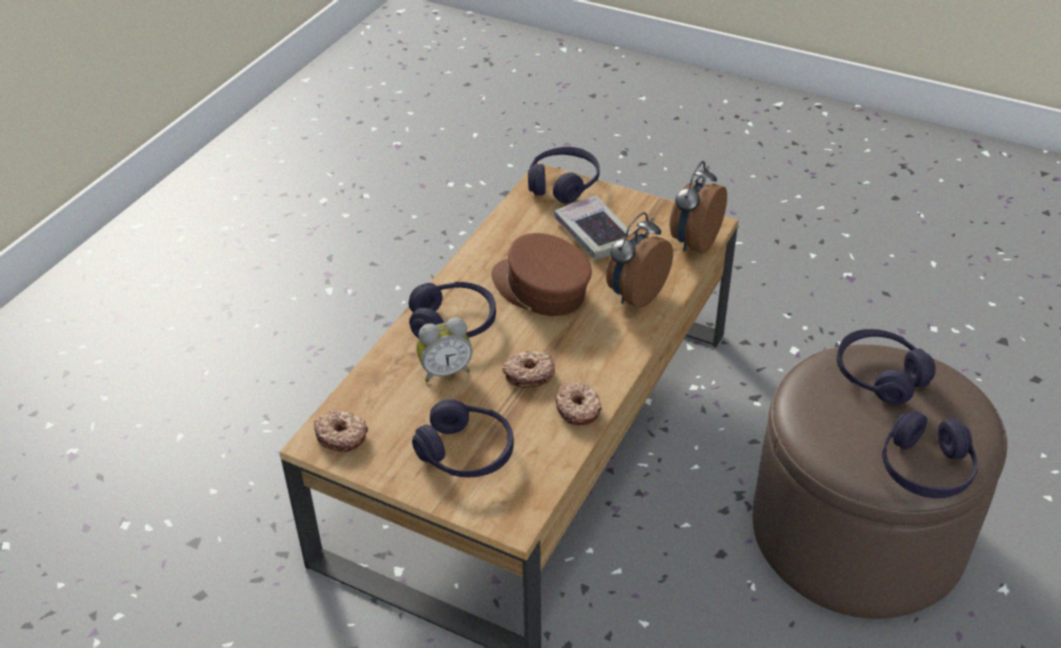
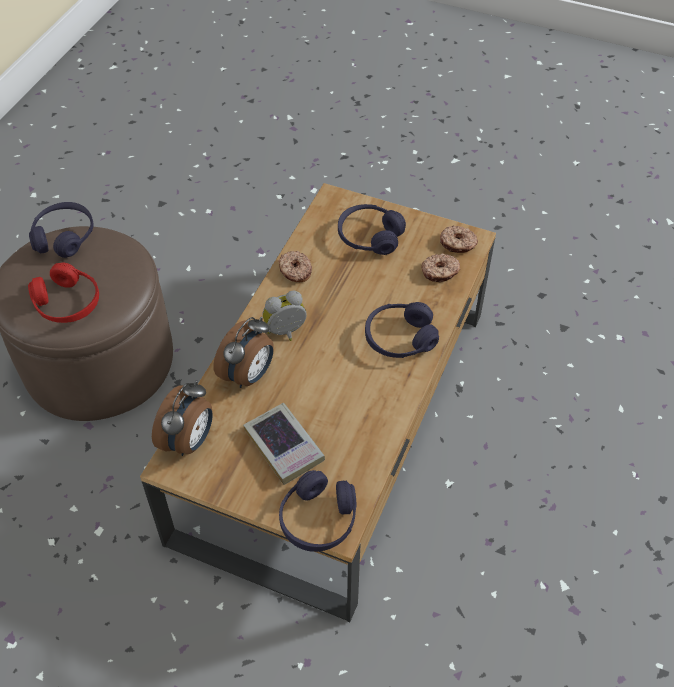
camera: 175 degrees right, 10 degrees up
alarm clock [417,318,473,382] -> alarm clock moved to [263,290,307,341]
brown cap [491,233,592,316] -> none
donut [502,350,555,388] -> donut moved to [421,253,460,283]
purple headphones [837,329,936,404] -> red headphones [28,263,99,323]

